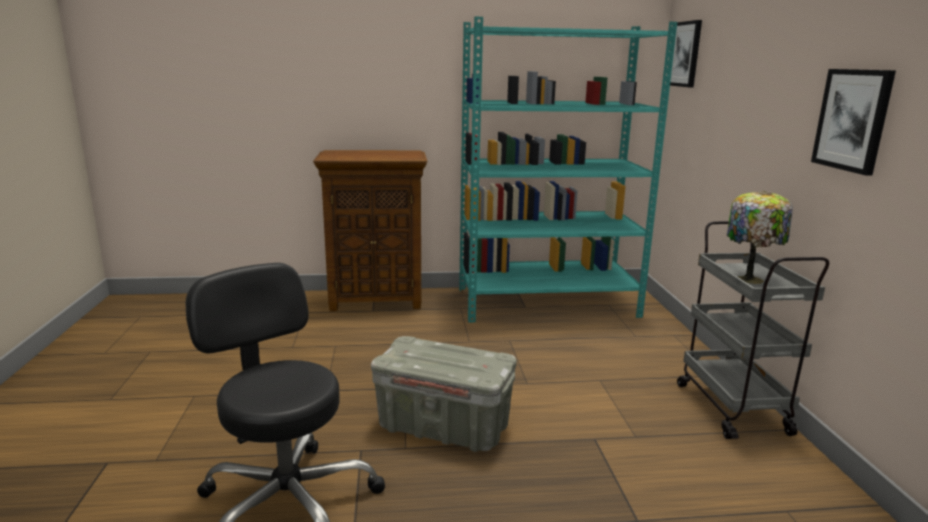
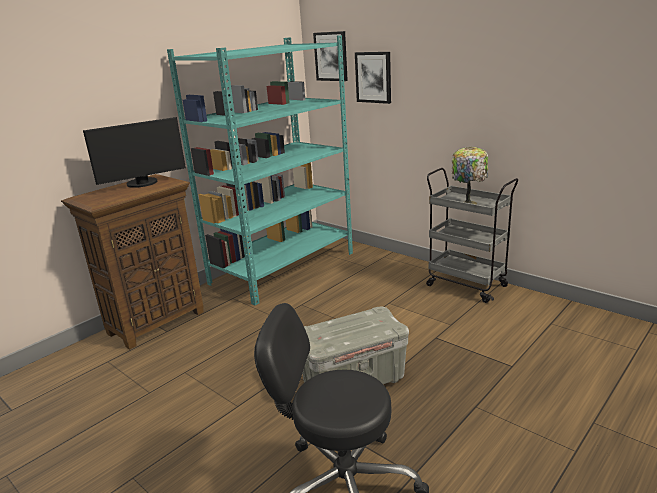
camera: 40 degrees left, 5 degrees up
picture [811,69,896,176] -> picture moved to [355,52,391,104]
none -> monitor [83,117,186,188]

